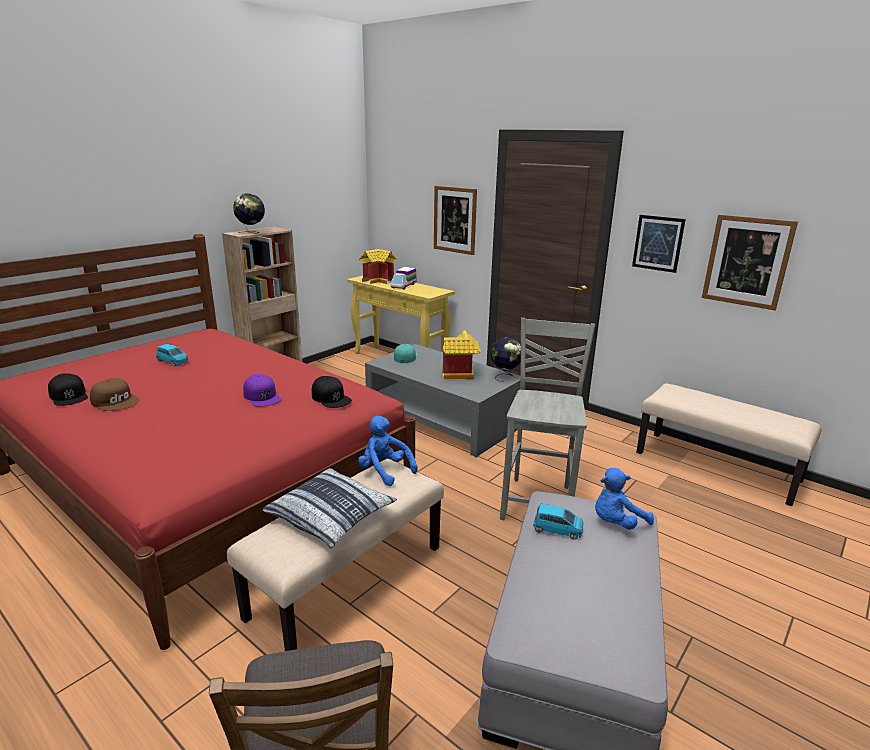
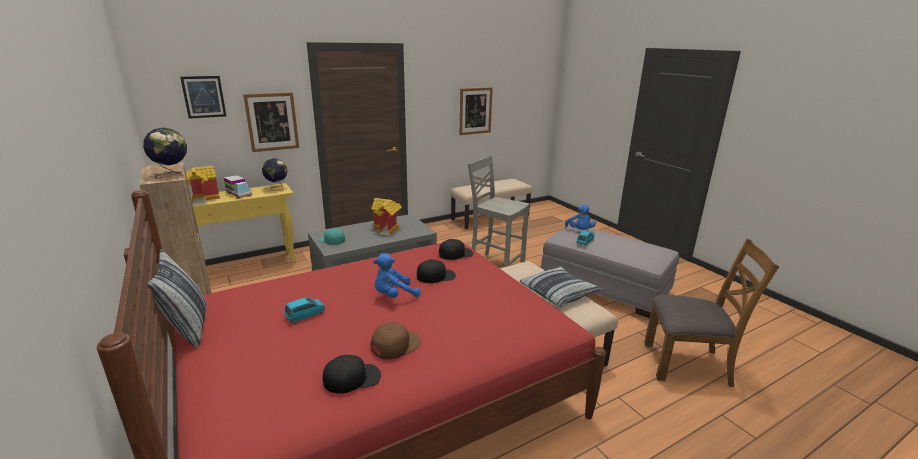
camera: 70 degrees left, 0 degrees up
purple cap [243,374,281,406] -> black cap [416,260,456,283]
blue plush toy [358,416,418,486] -> blue plush toy moved to [373,253,421,298]
globe [491,338,521,382] -> globe moved to [262,158,287,191]
picture [632,215,686,273] -> picture moved to [180,76,226,119]
none -> pillow [147,249,207,347]

